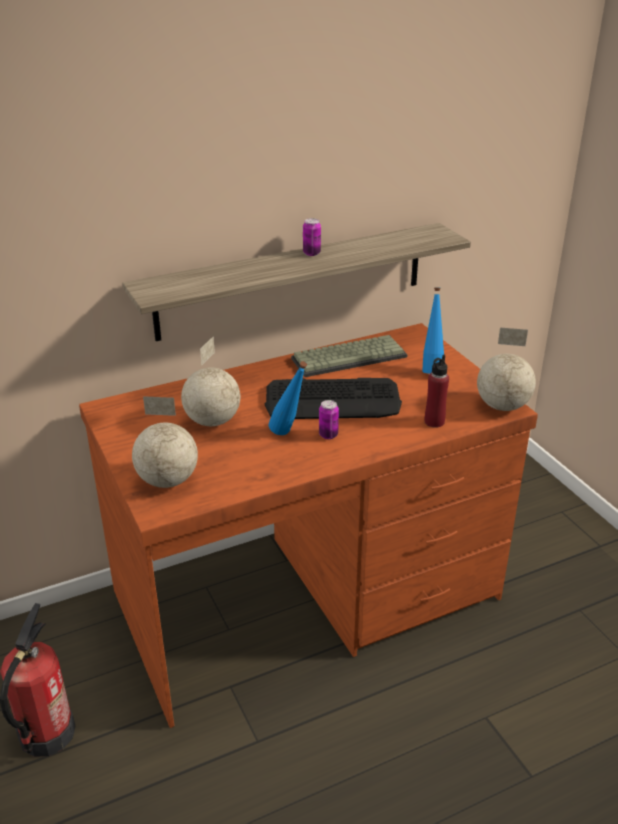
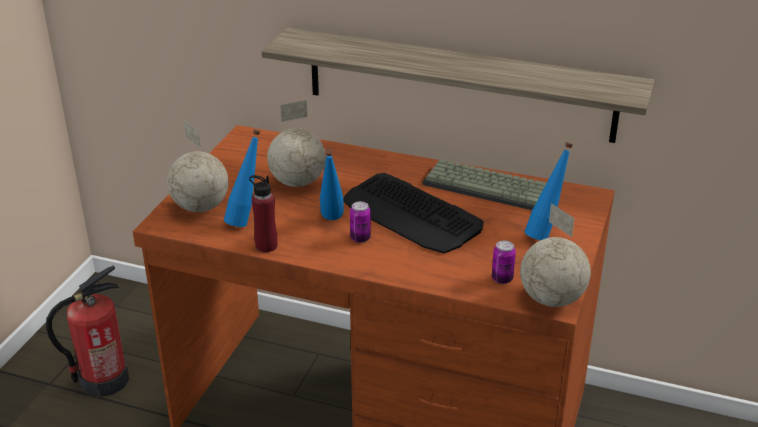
camera: 45 degrees right, 0 degrees up
can [303,218,321,256] -> can moved to [492,240,516,284]
red bottle [425,354,449,428] -> red bottle moved to [249,175,278,252]
none -> blue bottle [224,129,261,227]

